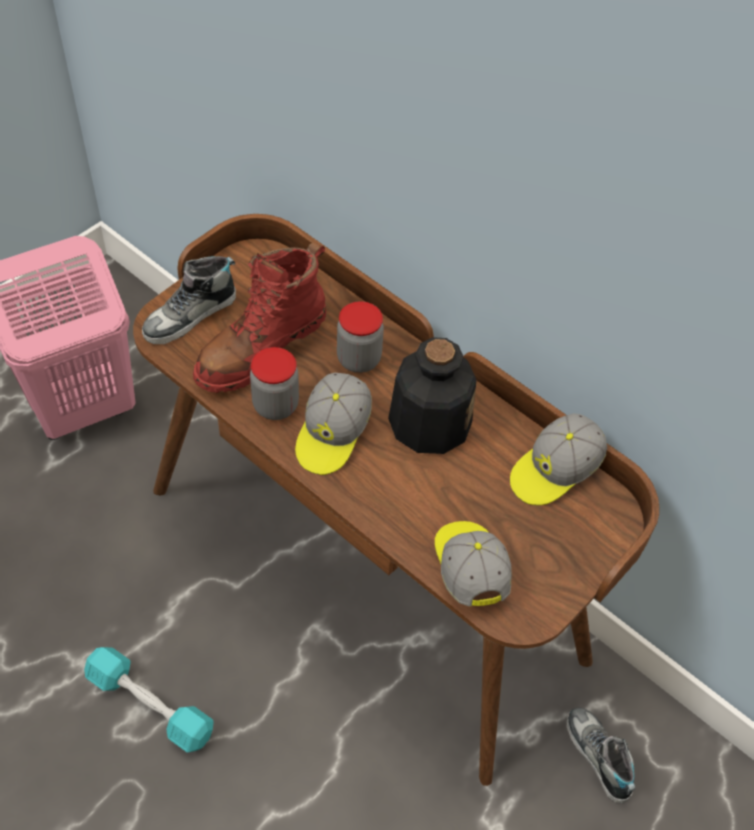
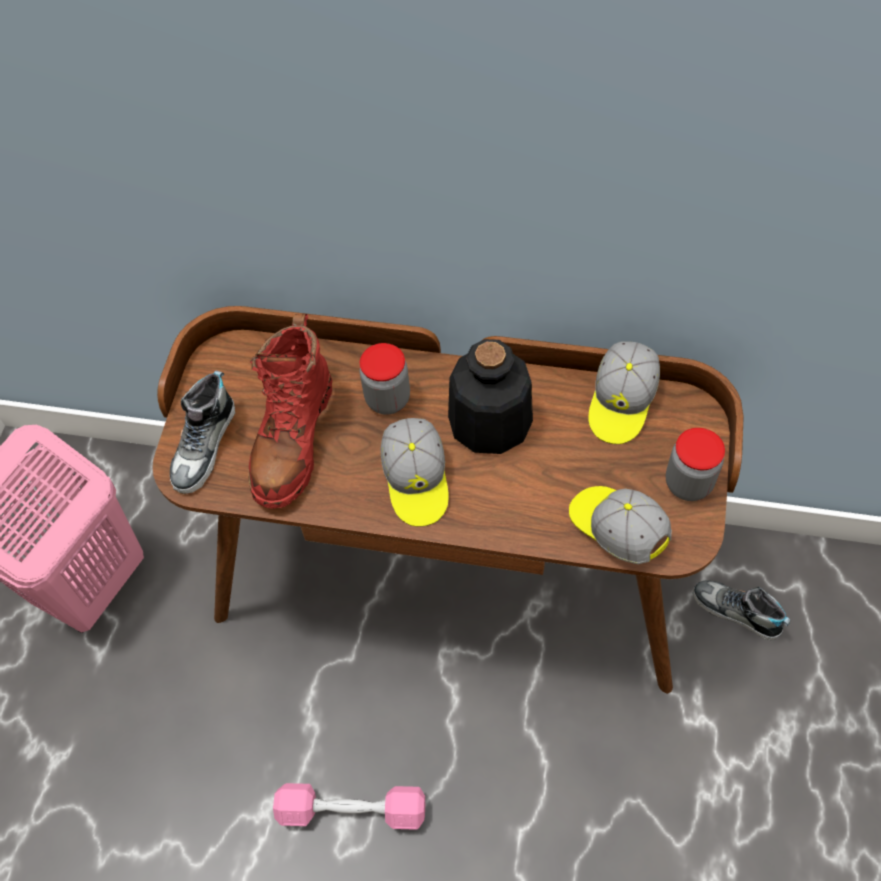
camera: 25 degrees left, 5 degrees up
turquoise dumbbell [84,647,214,752] -> pink dumbbell [273,783,425,830]
jar [250,347,299,420] -> jar moved to [666,428,725,501]

